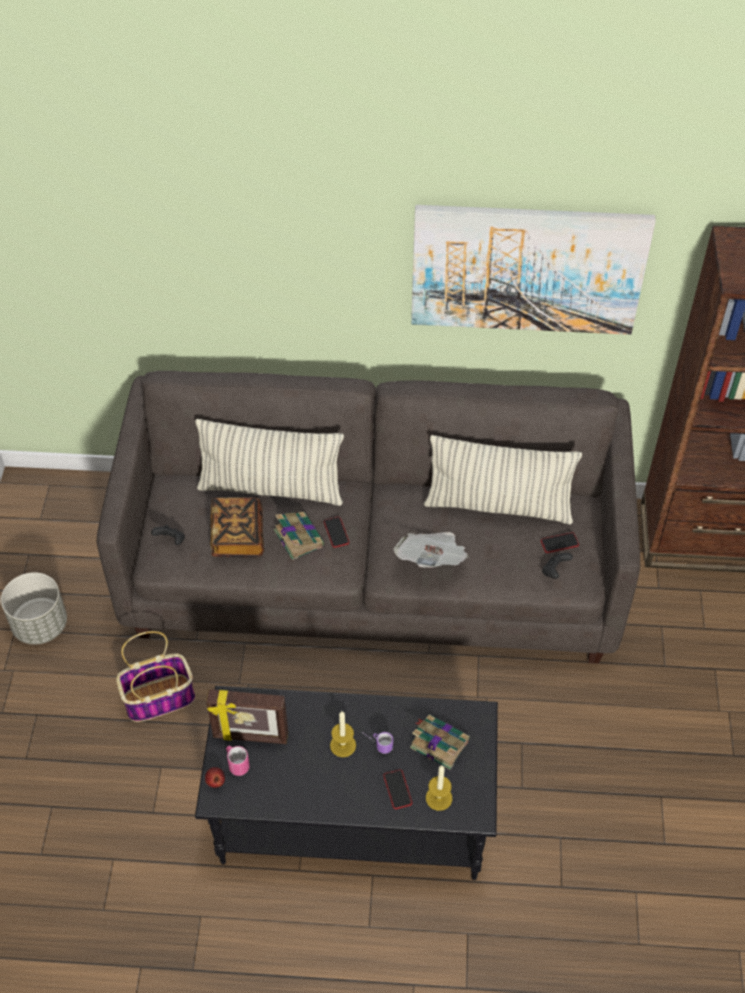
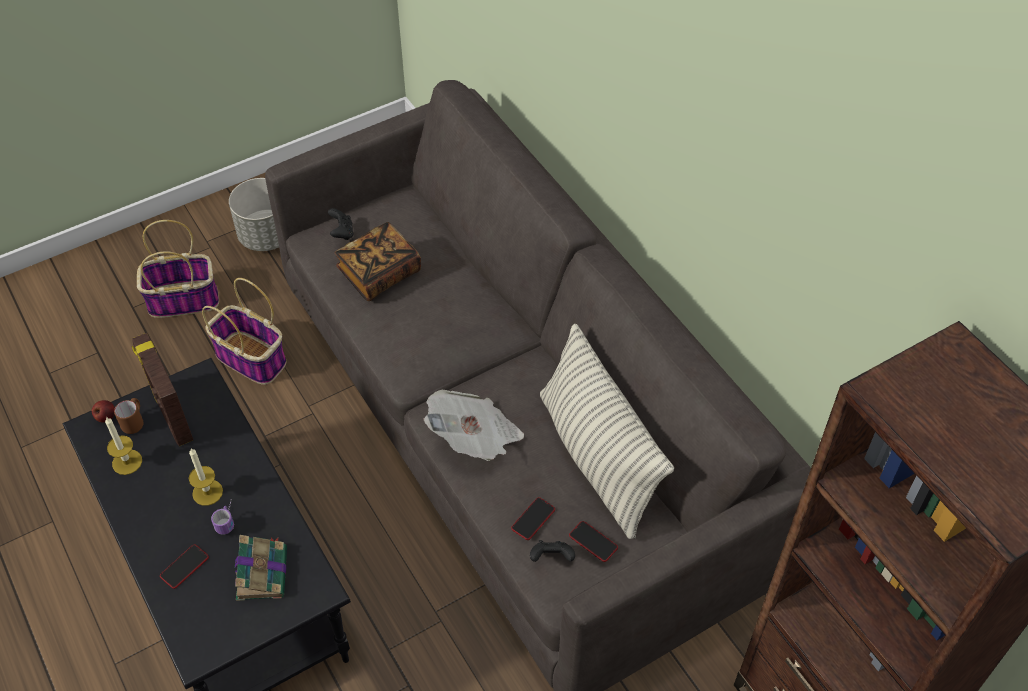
camera: 55 degrees right, 0 degrees up
pillow [195,419,344,506] -> none
pink mug [226,746,250,776] -> brown mug [114,398,143,434]
book [274,512,324,560] -> none
phone [324,517,349,548] -> phone moved to [511,497,555,540]
picture [411,205,656,335] -> none
candle [426,765,452,811] -> candle moved to [105,416,142,475]
none -> basket [137,220,219,318]

